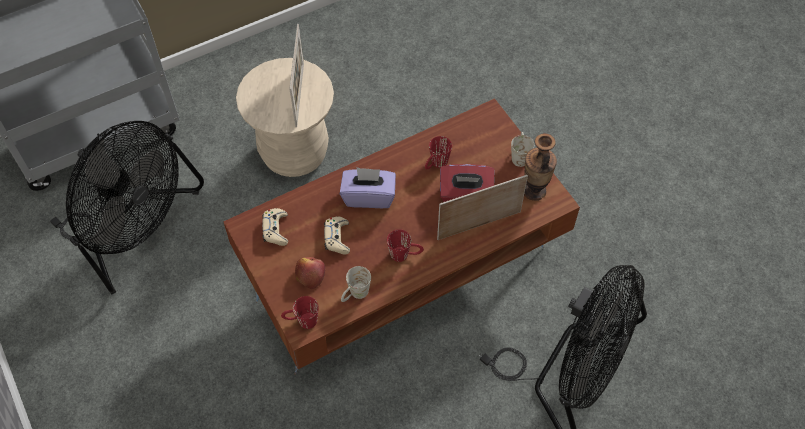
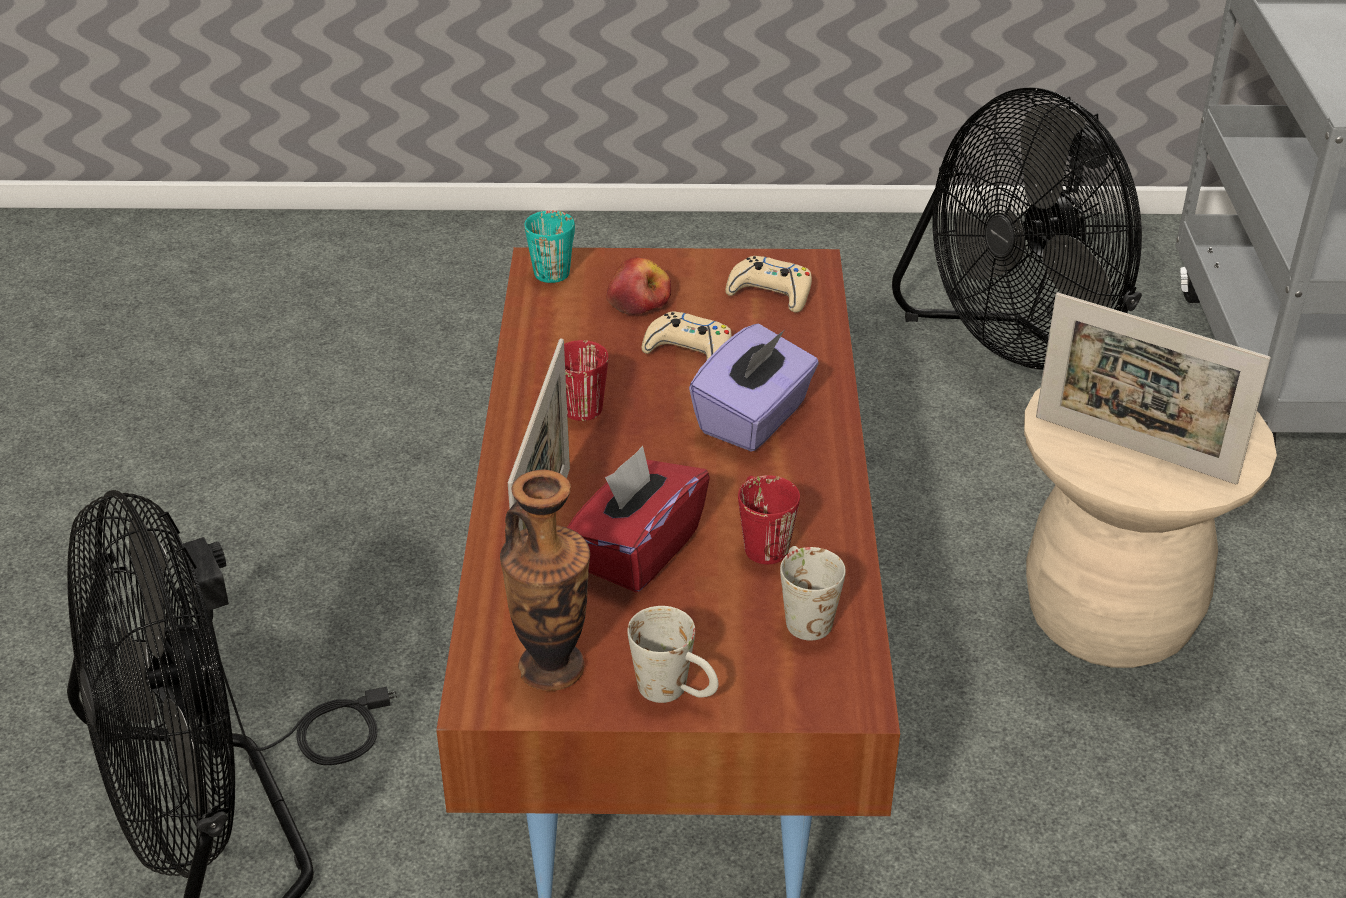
camera: 120 degrees right, 20 degrees down
red mug [281,296,319,329] -> turquoise mug [524,211,575,283]
white mug [341,266,371,302] -> white mug moved to [780,546,846,641]

